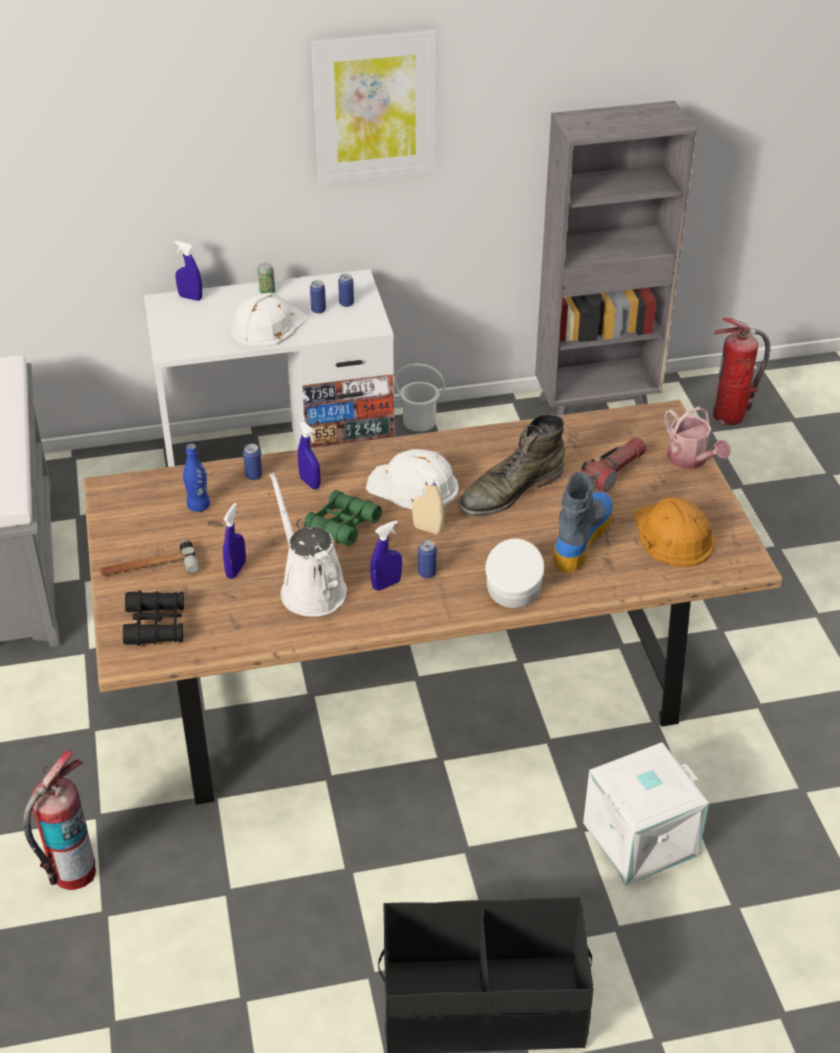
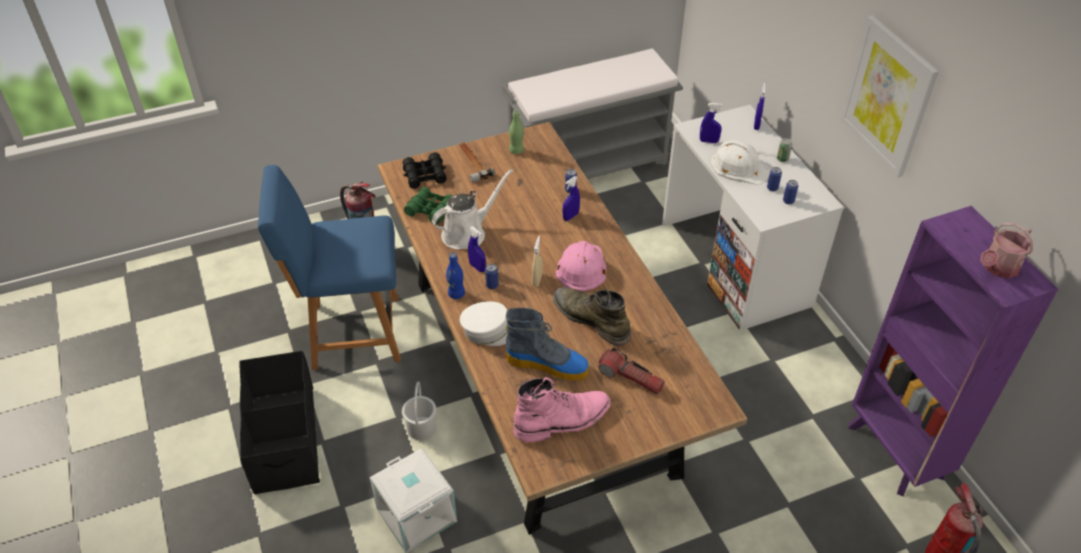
camera: 80 degrees right, 5 degrees up
blue bottle [183,444,210,512] -> blue bottle moved to [446,253,465,299]
blue spray bottle [223,503,246,579] -> blue spray bottle moved to [700,103,723,143]
green binoculars [304,490,382,546] -> green binoculars moved to [404,187,452,224]
white hard hat [366,449,459,509] -> pink hard hat [556,241,607,291]
white bucket [394,363,445,432] -> white bucket moved to [402,381,436,440]
grey bookcase [535,101,697,415] -> purple bookcase [848,206,1058,496]
orange hard hat [633,497,715,567] -> pink boot [513,377,611,442]
watering can [665,407,730,469] -> watering can moved to [980,223,1033,278]
none -> blue chair [258,165,401,370]
none -> green bottle [509,110,524,154]

